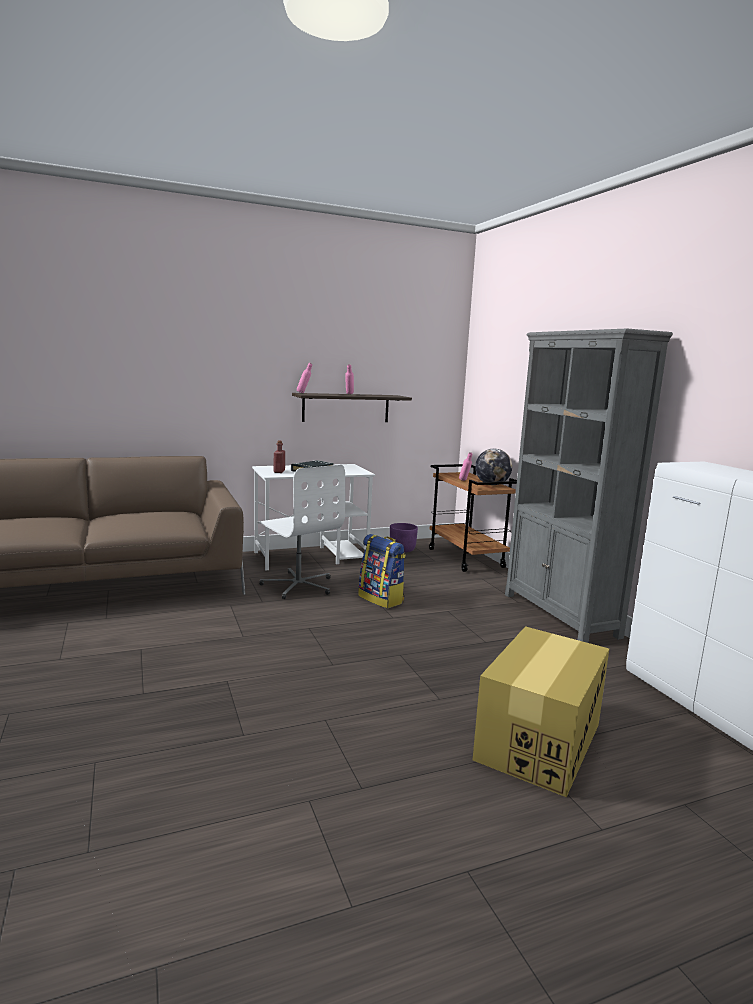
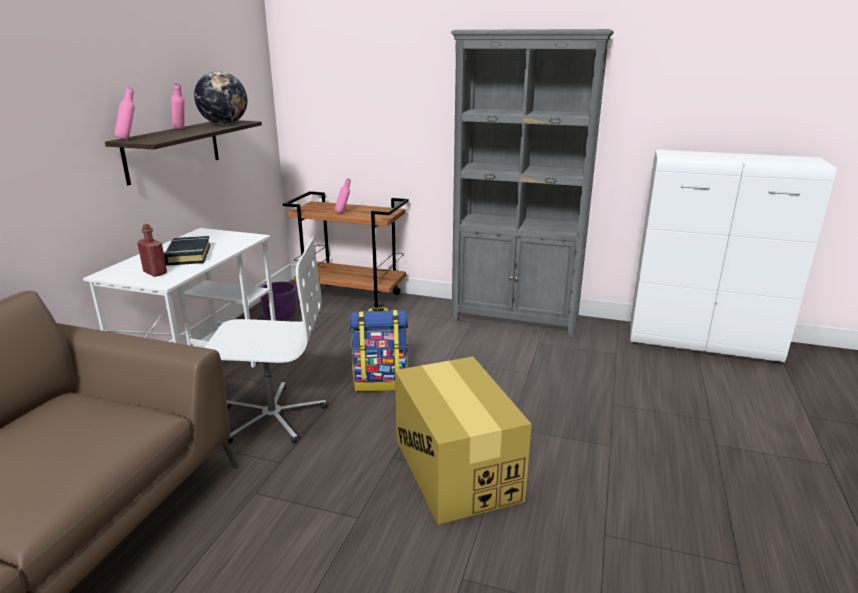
camera: 50 degrees left, 10 degrees up
cardboard box [473,626,609,797] -> cardboard box moved to [395,357,532,525]
globe [475,449,512,485] -> globe moved to [194,71,247,125]

